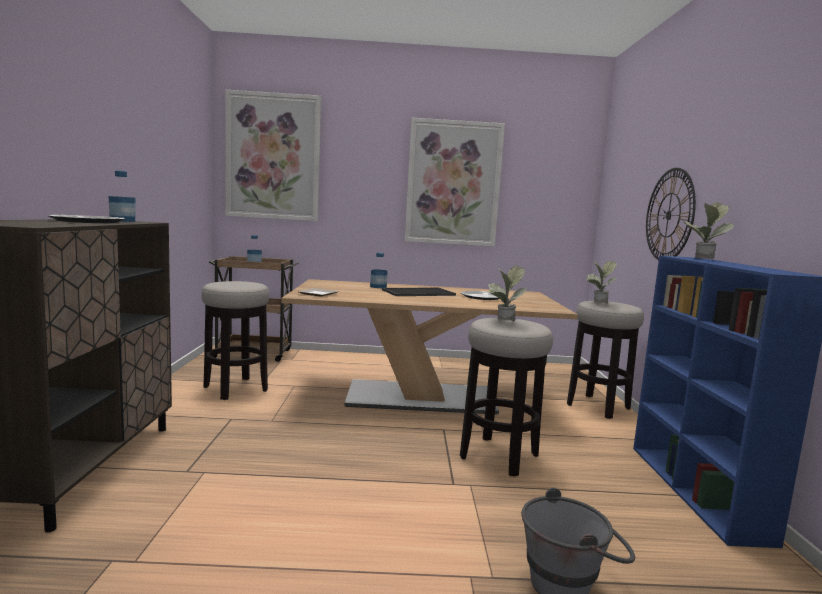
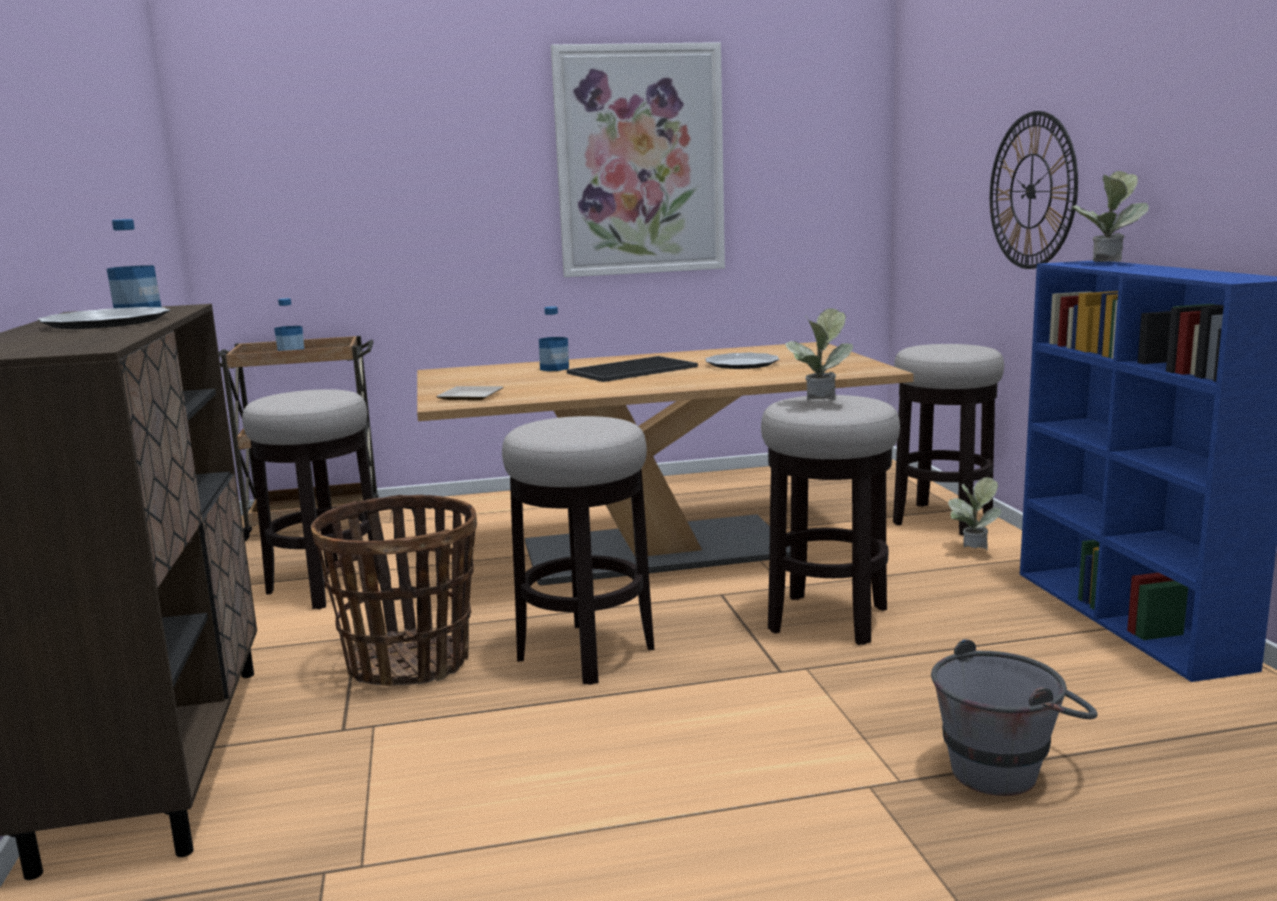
camera: 10 degrees left, 5 degrees up
picture [225,90,321,221] -> none
potted plant [587,261,617,304] -> potted plant moved to [948,477,1001,550]
none -> basket [311,495,477,686]
none -> stool [502,416,654,685]

